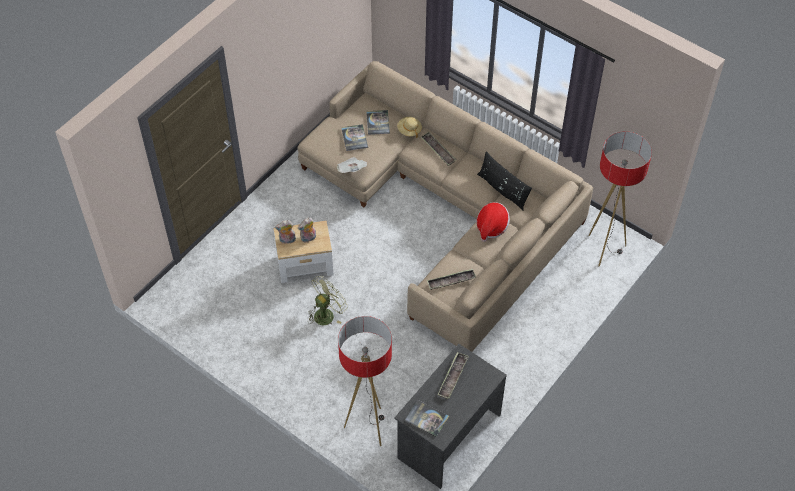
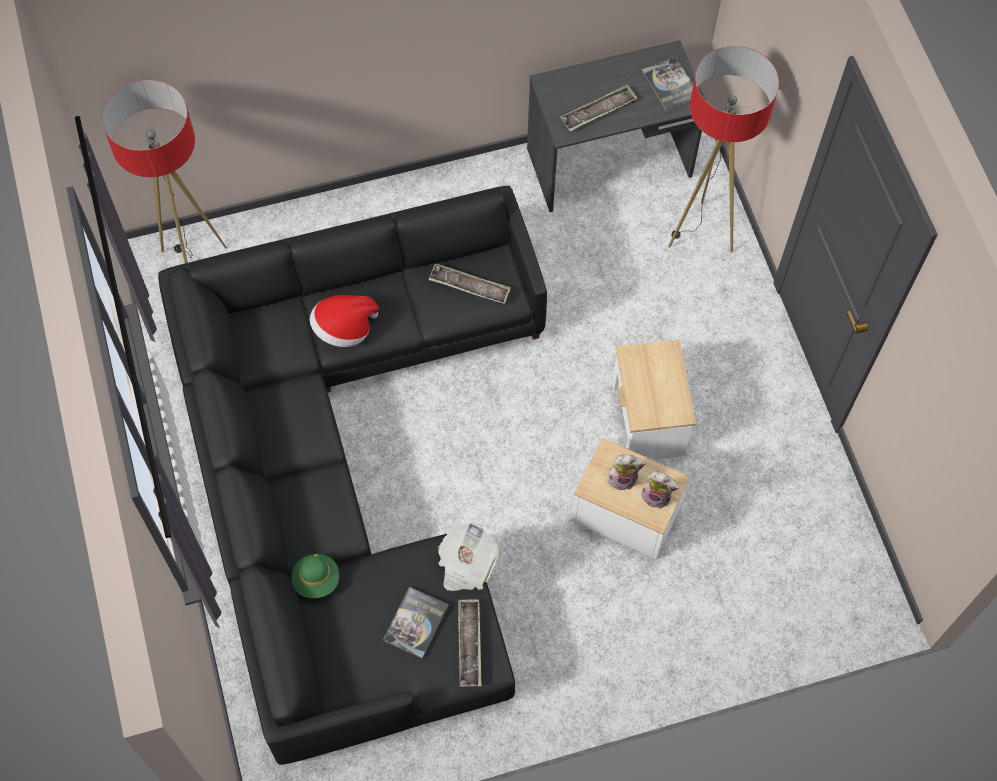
camera: 145 degrees left, 10 degrees up
beige sofa [298,61,593,352] -> black sofa [158,186,547,765]
green fan [308,276,348,325] -> side table [612,339,696,460]
book [366,110,390,135] -> none
beige hat [397,117,422,138] -> green hat [292,554,339,598]
tray [421,132,457,166] -> tray moved to [458,599,481,686]
black pillow [477,151,532,211] -> none

